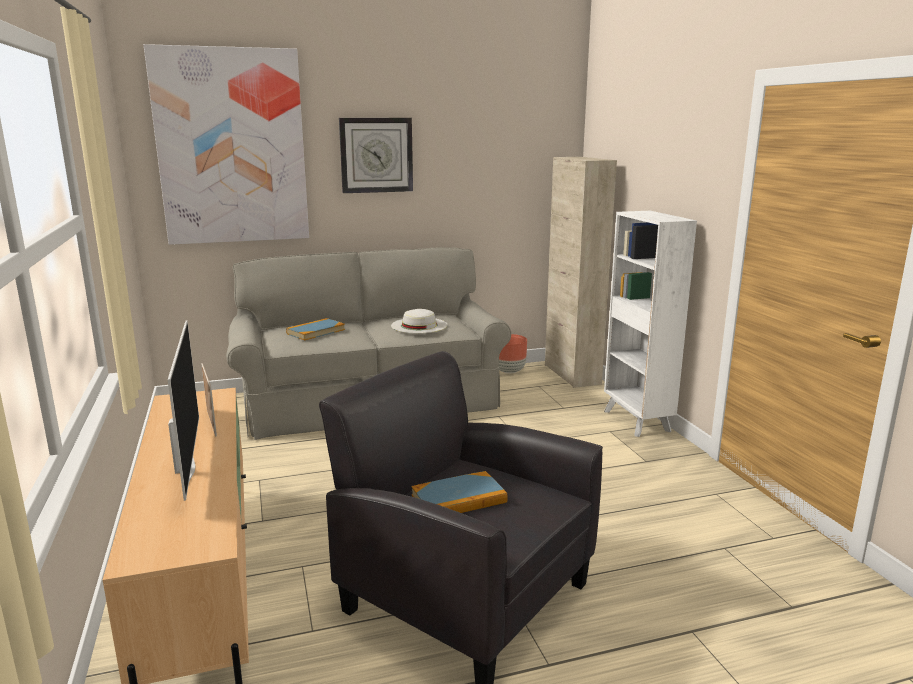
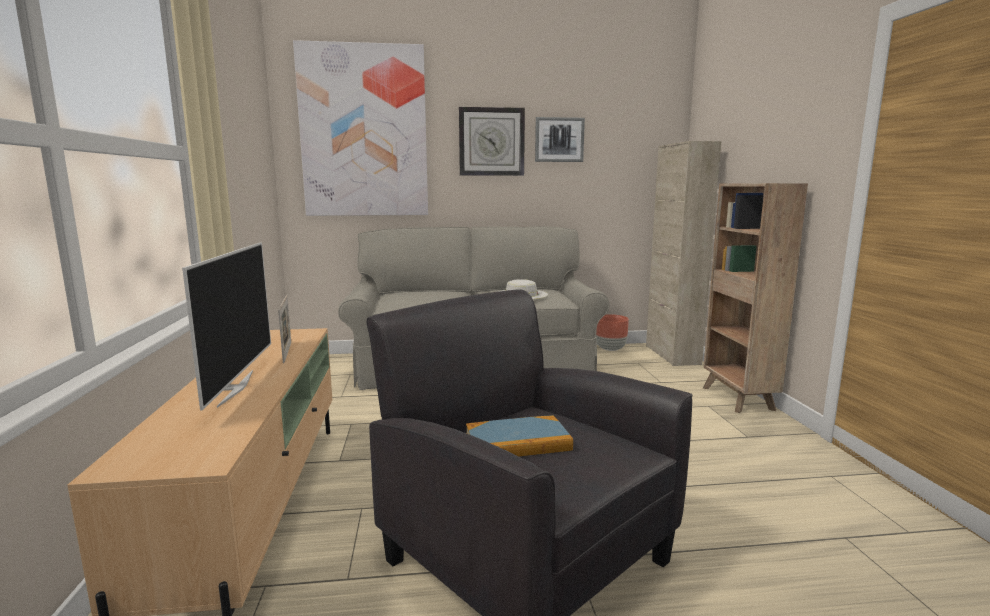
camera: 10 degrees right, 5 degrees down
book [286,318,345,341] -> none
white bookcase [604,211,697,437] -> brown bookcase [703,183,808,413]
none -> picture [535,117,585,162]

